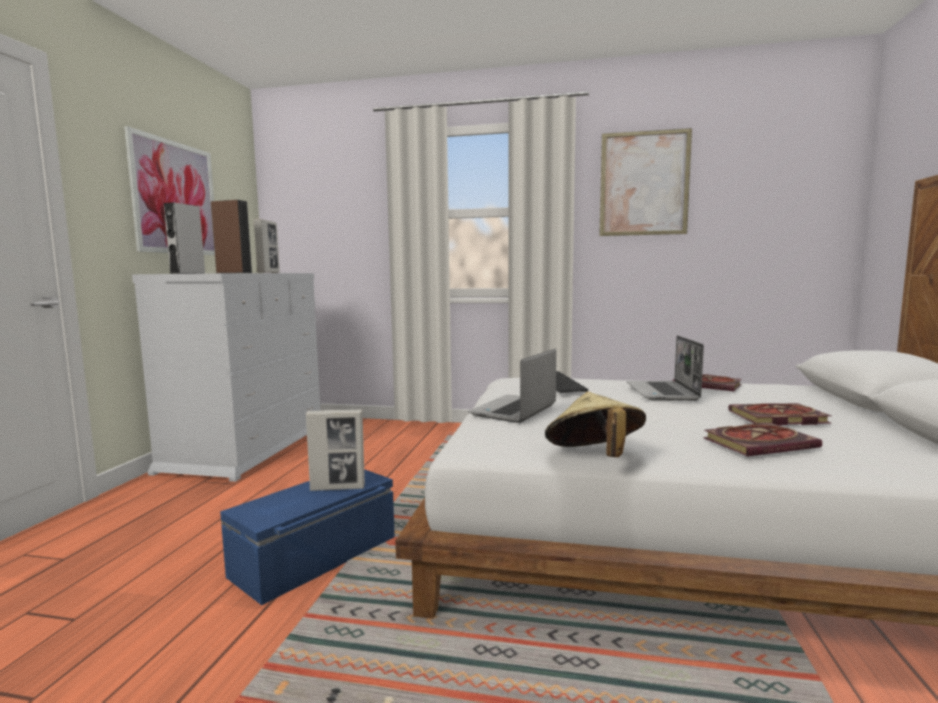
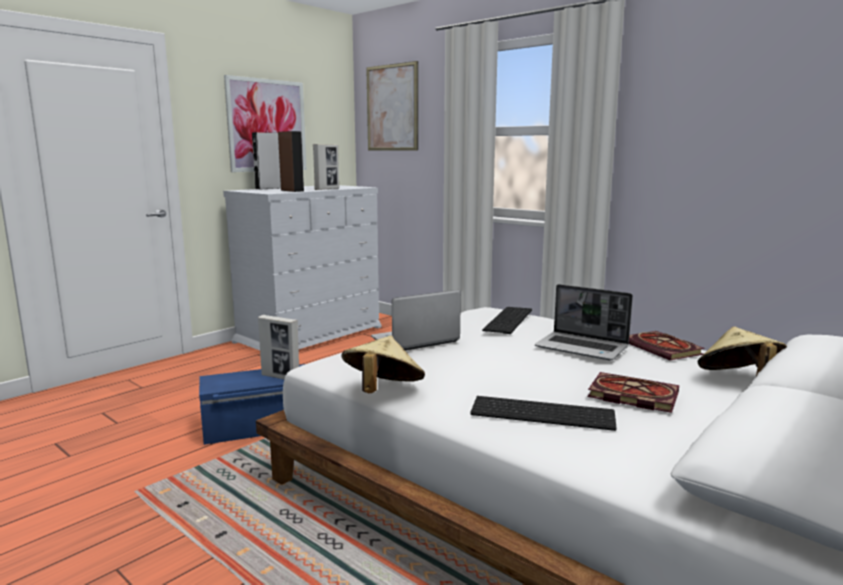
camera: 30 degrees right, 5 degrees up
picture [599,128,692,236] -> picture moved to [366,61,418,151]
laptop [627,335,704,401] -> laptop turned 90 degrees counterclockwise [535,284,633,361]
book [703,423,822,456] -> keyboard [470,396,617,431]
none -> beige hat [698,327,787,376]

